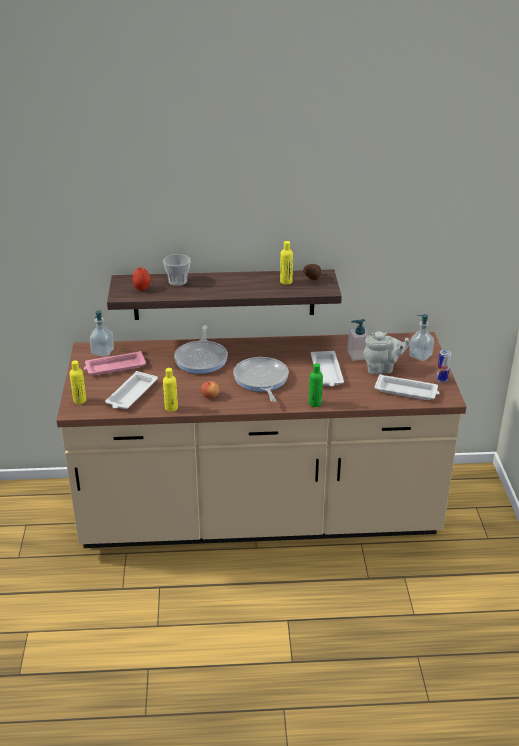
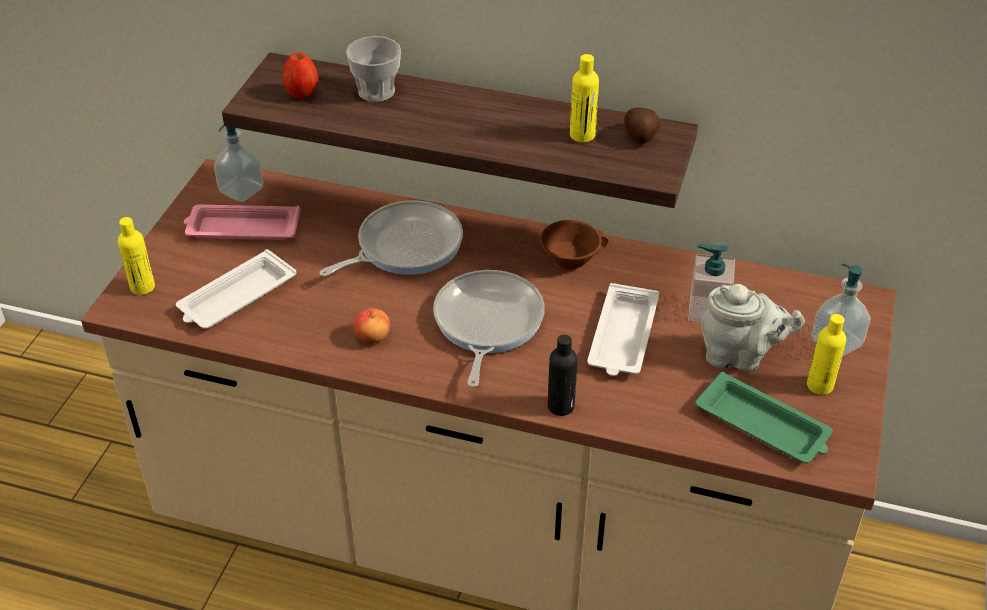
camera: 20 degrees right, 10 degrees up
yellow bottle [163,368,178,412] -> yellow bottle moved to [807,314,846,395]
frying pan [174,325,228,374] -> frying pan turned 150 degrees counterclockwise [319,201,463,276]
green bottle [309,363,323,407] -> black bottle [548,335,578,416]
white tray [374,374,439,400] -> green tray [695,372,833,464]
can [436,350,451,383] -> none
none -> brown cup [540,220,609,271]

